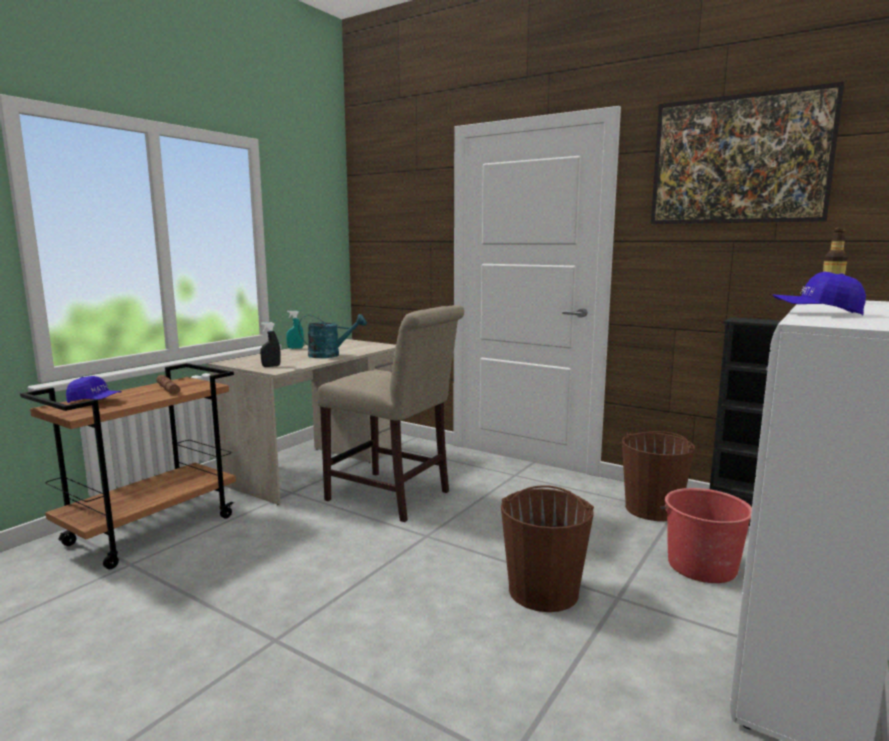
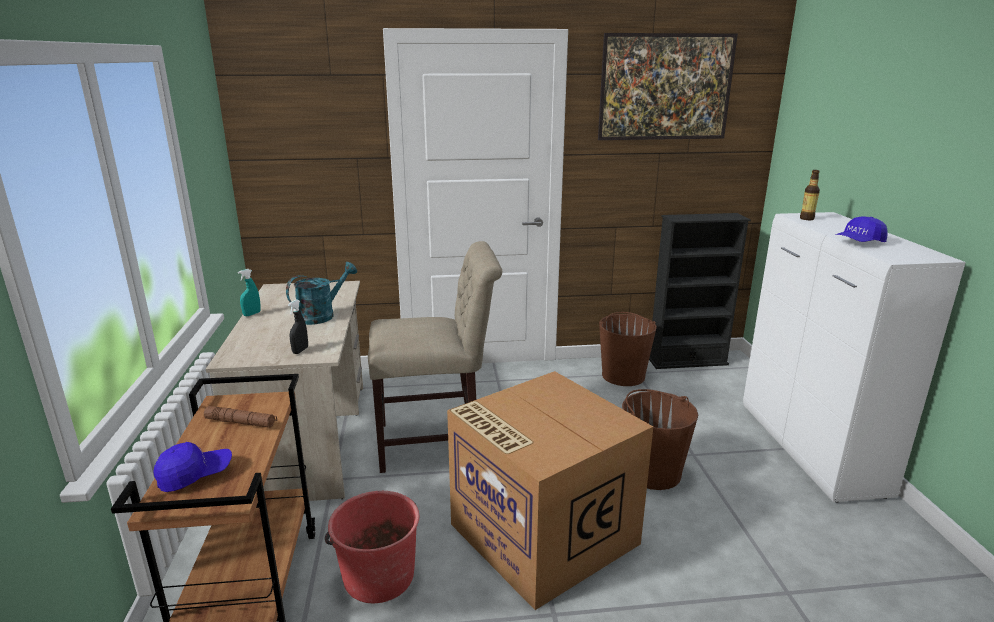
camera: 40 degrees left, 10 degrees up
red bucket [660,488,752,583] -> red bucket moved to [325,491,419,603]
none -> cardboard box [447,371,653,610]

